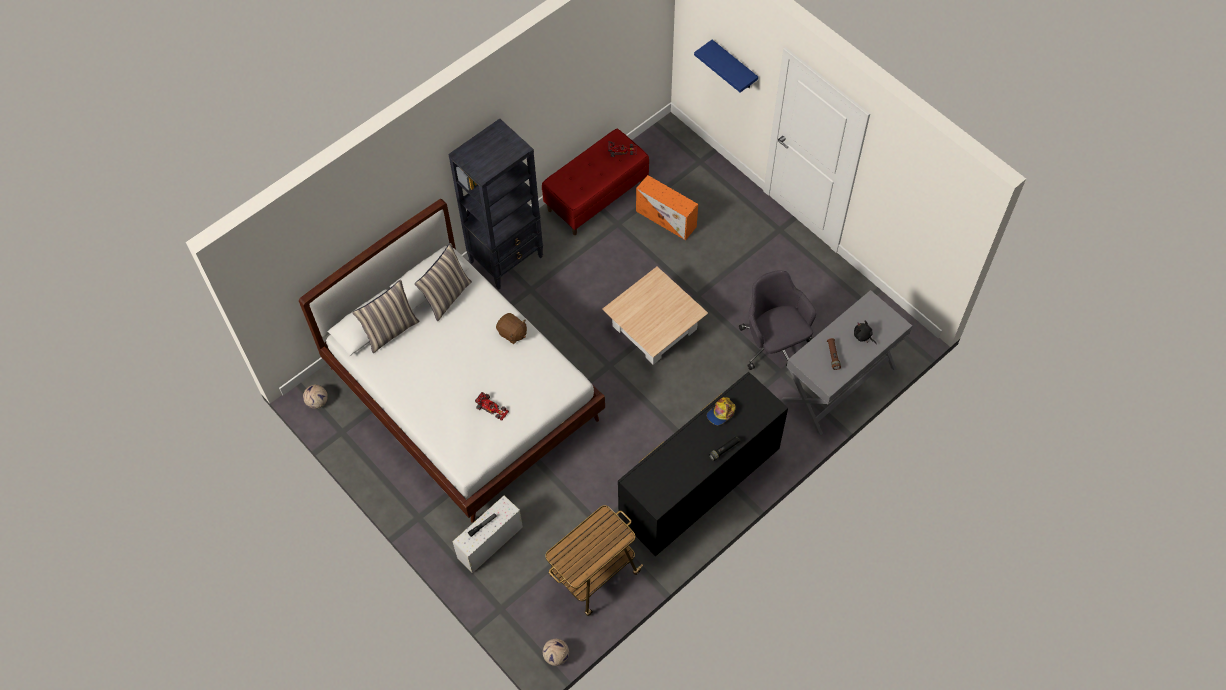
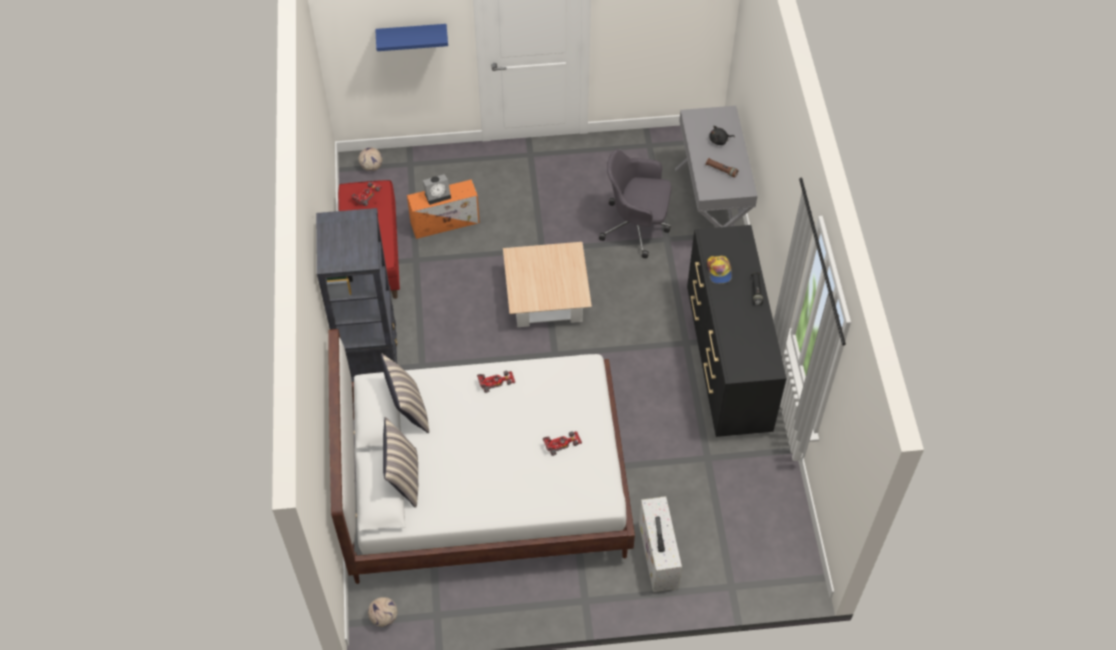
camera: 55 degrees left, 5 degrees down
brown plush toy [496,313,527,344] -> toy car [477,371,515,393]
football [543,639,569,666] -> football moved to [358,147,382,171]
cart [545,505,643,616] -> none
none -> alarm clock [422,174,451,205]

